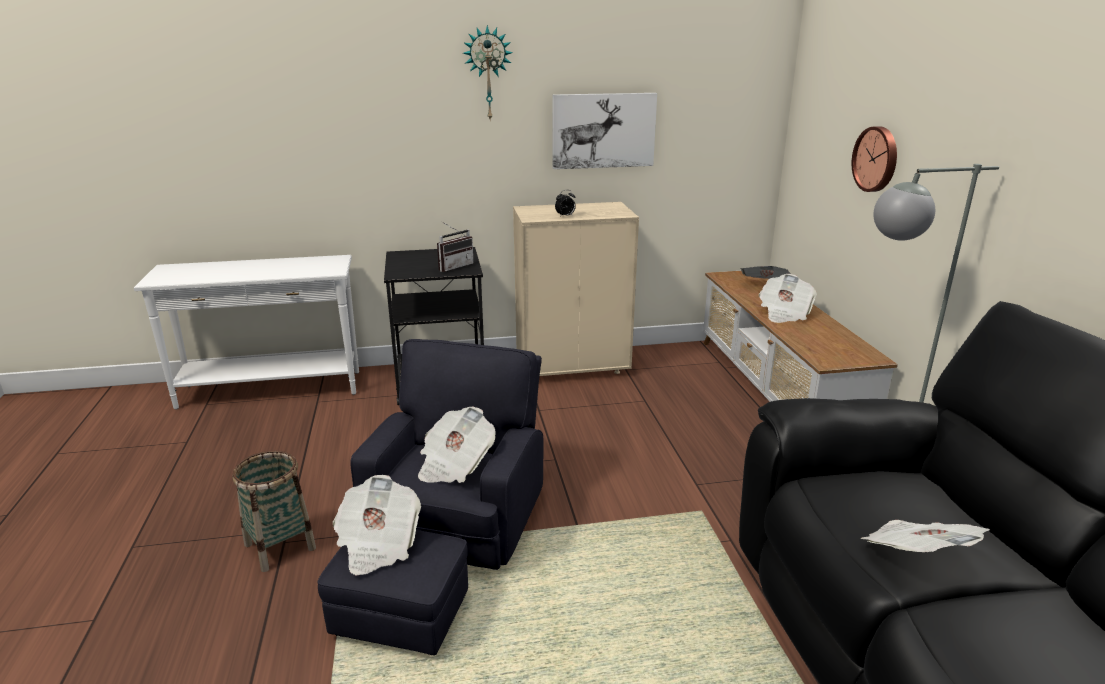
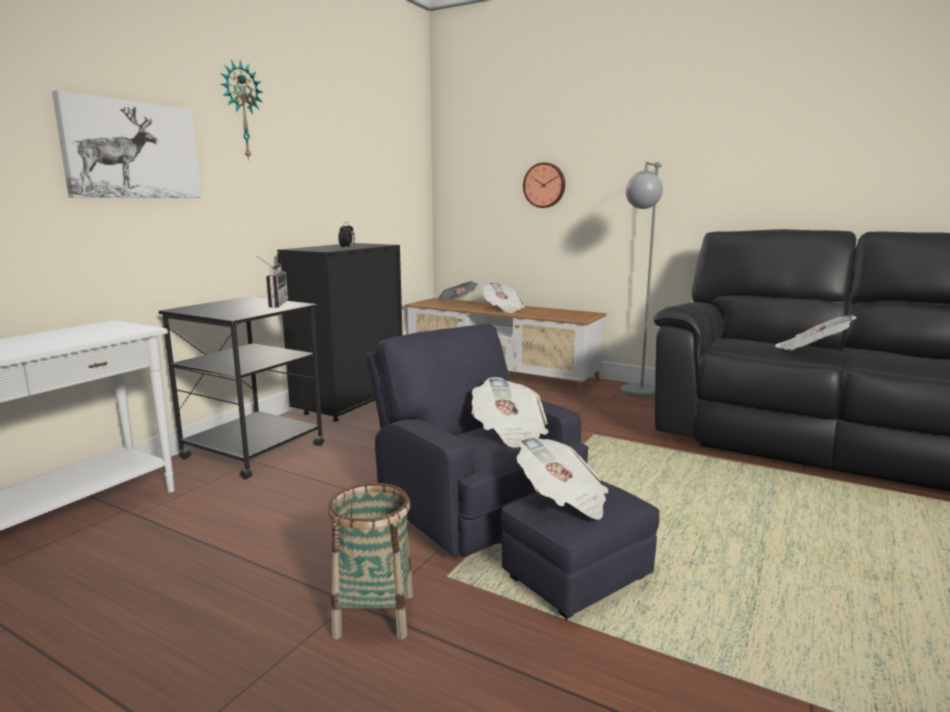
camera: 50 degrees left, 10 degrees down
beige cabinet [513,202,639,376] -> black cabinet [277,243,403,422]
picture [552,93,657,169] -> picture moved to [52,90,201,198]

